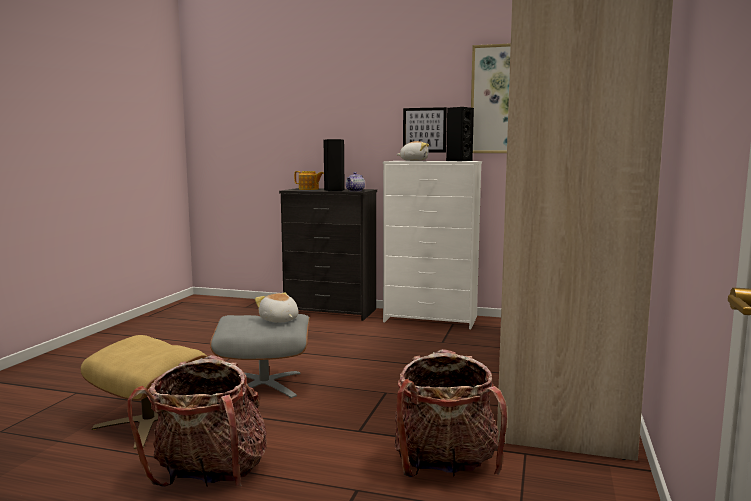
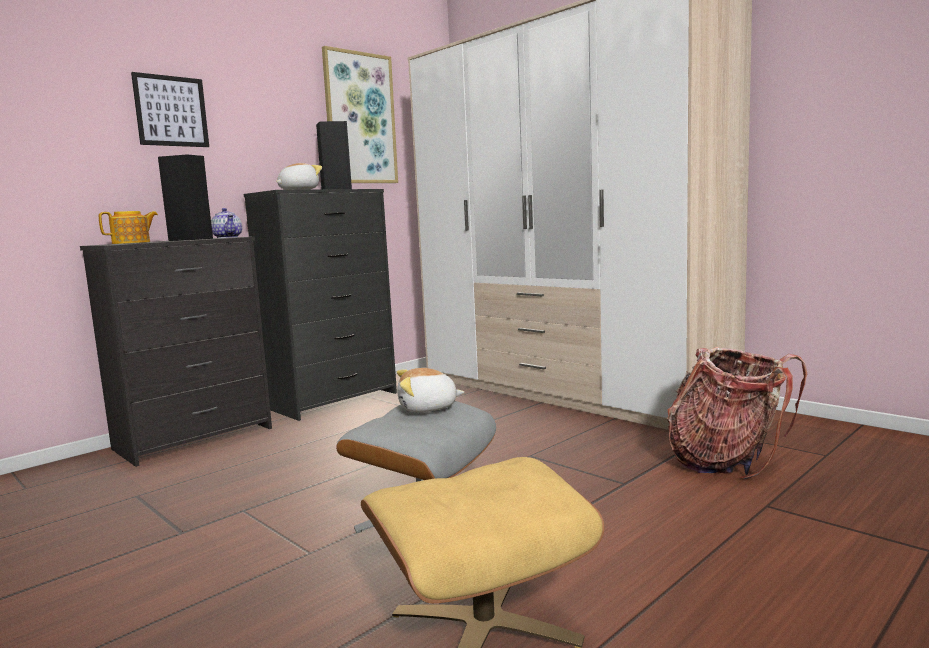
camera: 60 degrees left, 0 degrees up
backpack [127,355,267,487] -> none
white dresser [383,161,482,329] -> black dresser [244,189,397,421]
picture [403,107,447,152] -> picture moved to [131,72,209,147]

